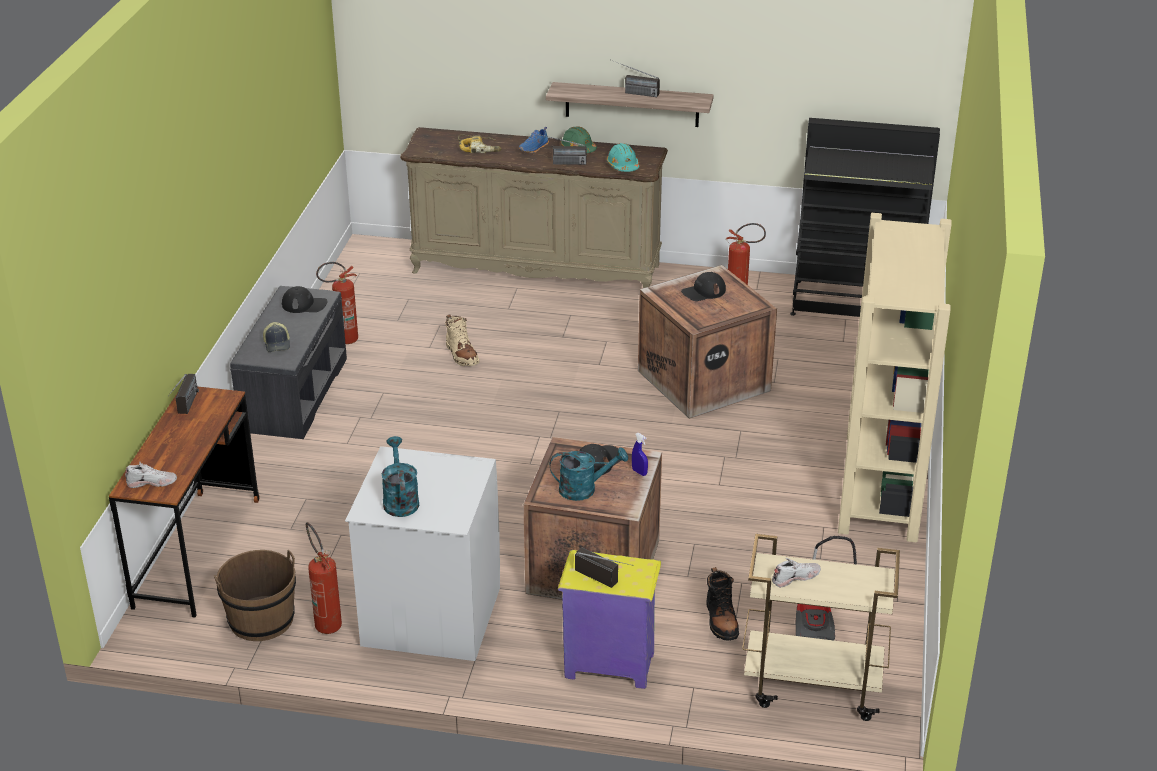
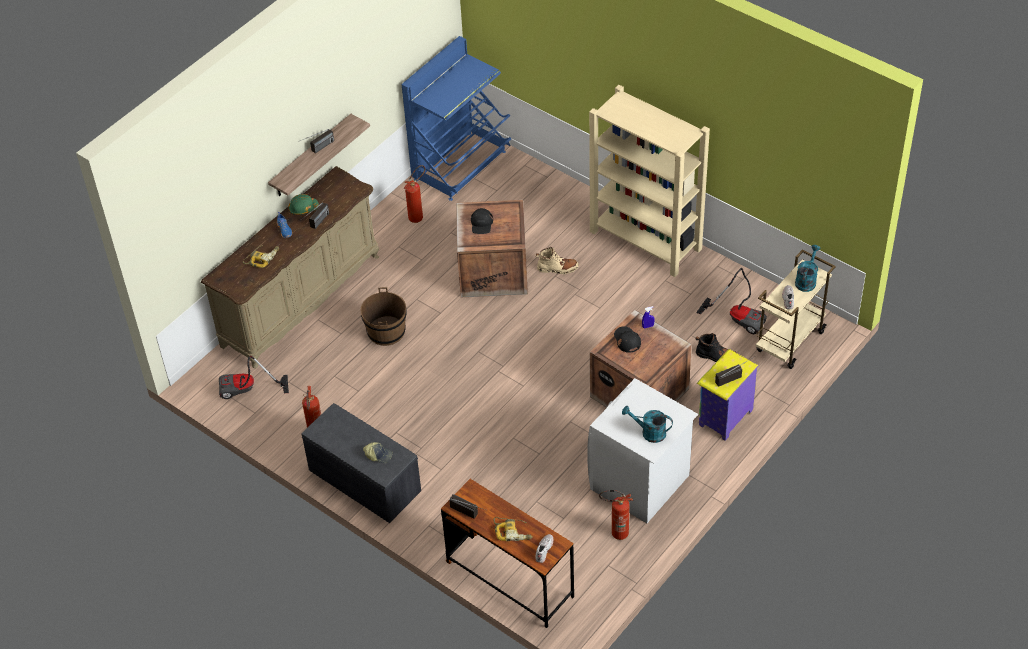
camera: 60 degrees left, 15 degrees up
brown bucket [214,550,296,641] -> brown bucket moved to [360,287,407,346]
black cap [282,286,328,313] -> none
beige boot [445,314,480,366] -> beige boot moved to [536,247,579,274]
turquoise watering can [550,447,628,501] -> turquoise watering can moved to [795,245,820,292]
turquoise hard hat [607,143,639,172] -> none
black shoe rack [790,118,940,317] -> blue shoe rack [401,36,511,201]
none -> vacuum cleaner [219,356,289,399]
none -> power drill [493,517,533,541]

